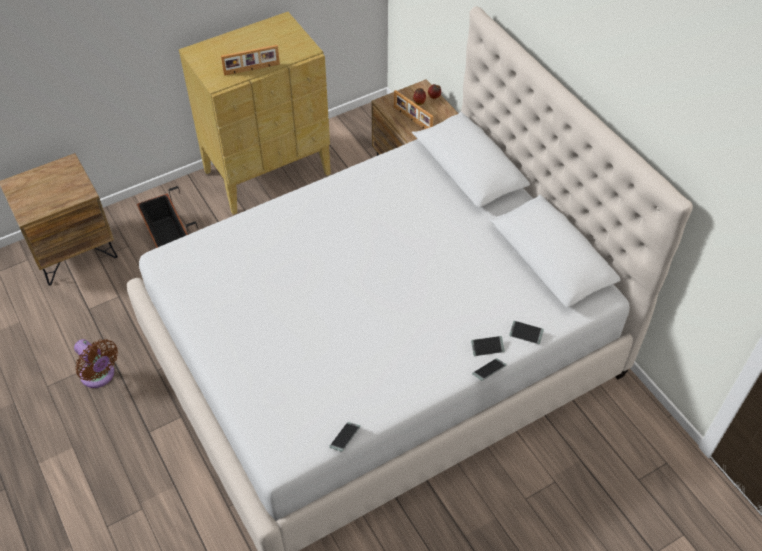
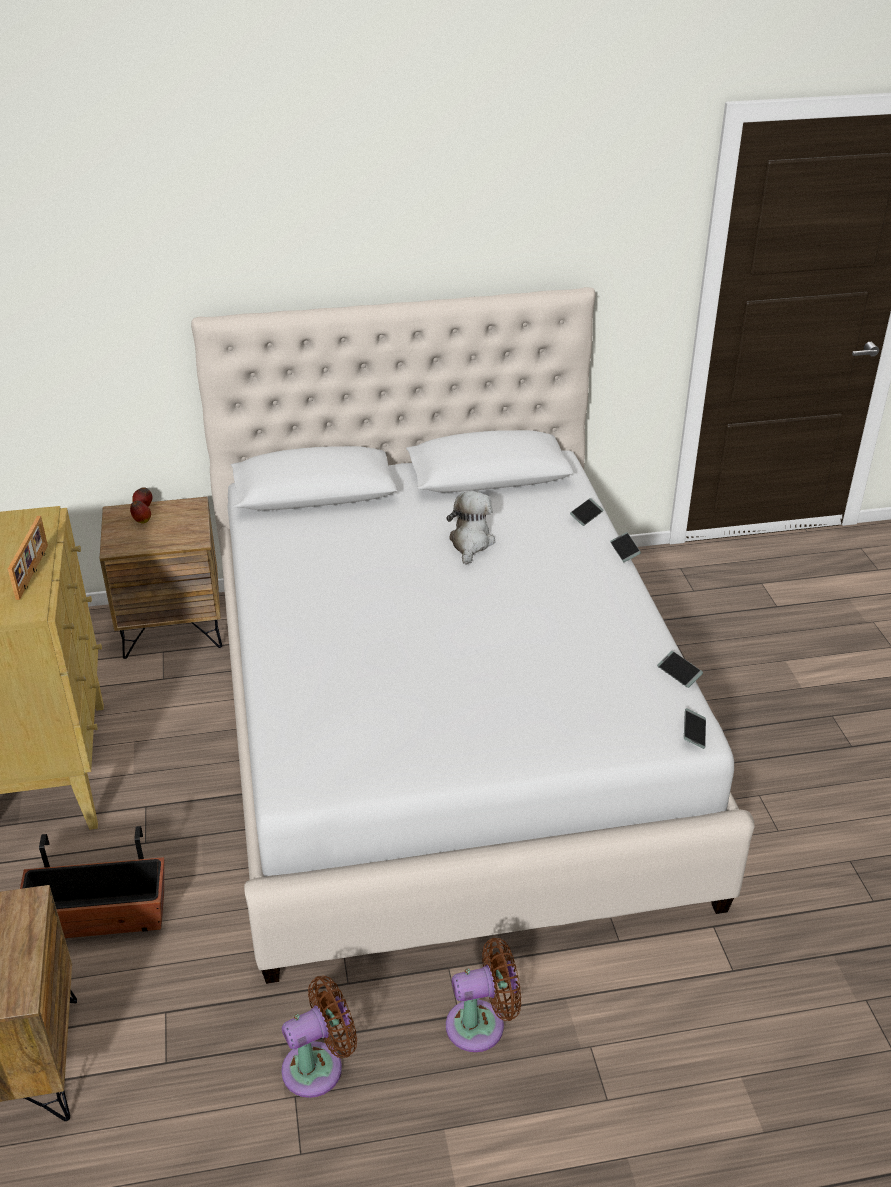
camera: 70 degrees left, 15 degrees down
picture frame [394,90,433,129] -> none
phone [471,336,505,356] -> phone moved to [684,708,706,749]
none -> plush toy [446,491,495,565]
none -> brown fan [446,938,521,1052]

